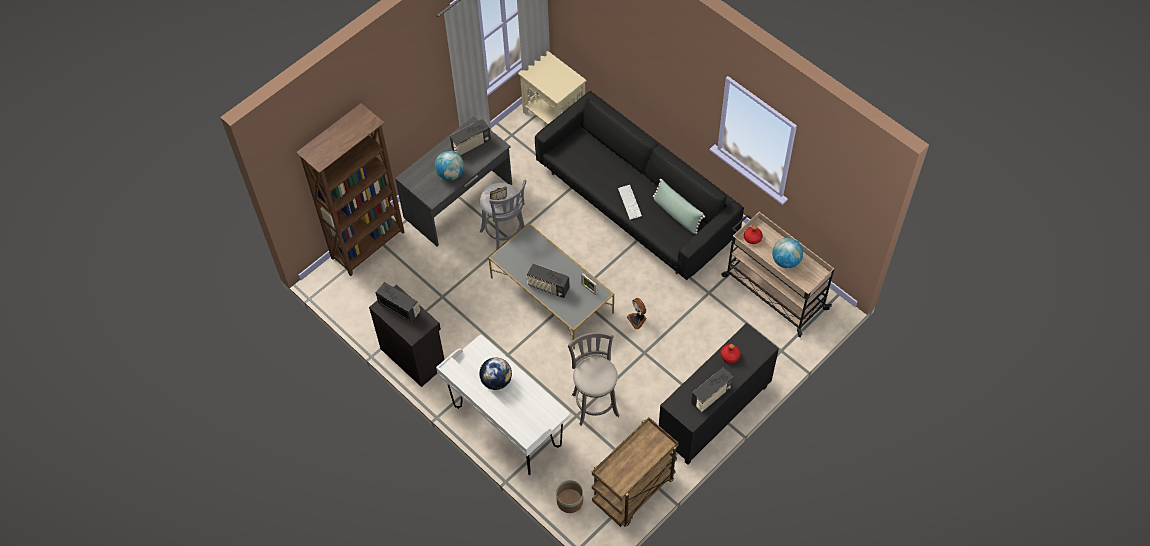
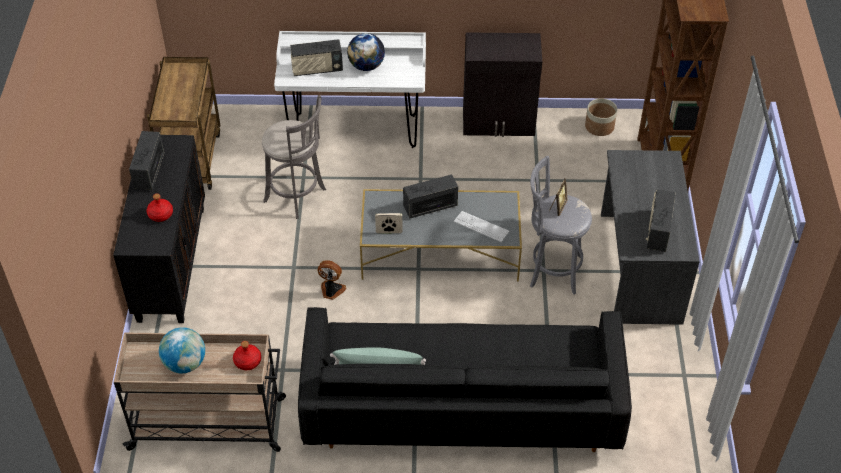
camera: 135 degrees right, 10 degrees down
radio [375,282,420,323] -> radio moved to [290,39,343,76]
globe [435,151,464,180] -> none
beige side table [518,51,587,125] -> none
planter [556,480,583,513] -> planter moved to [585,98,617,136]
keyboard [618,185,642,220] -> keyboard moved to [454,211,509,242]

